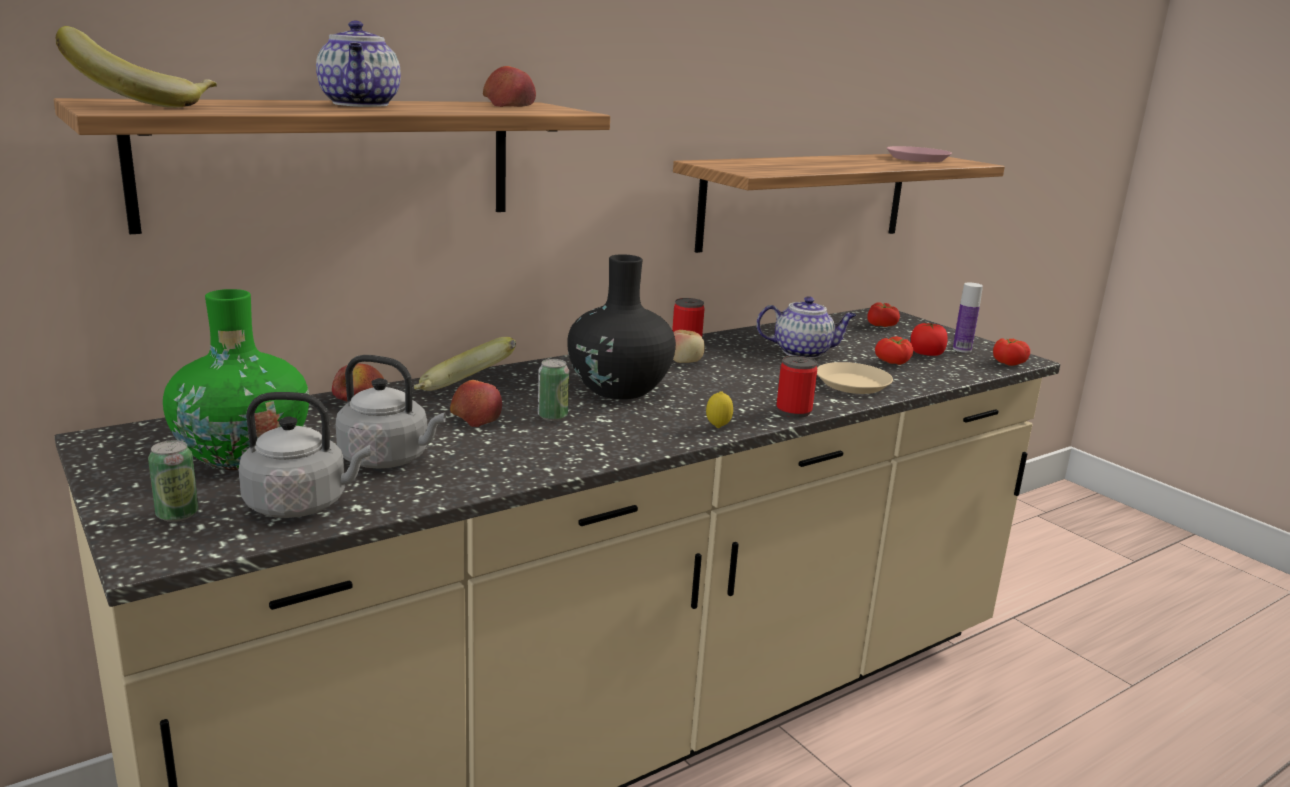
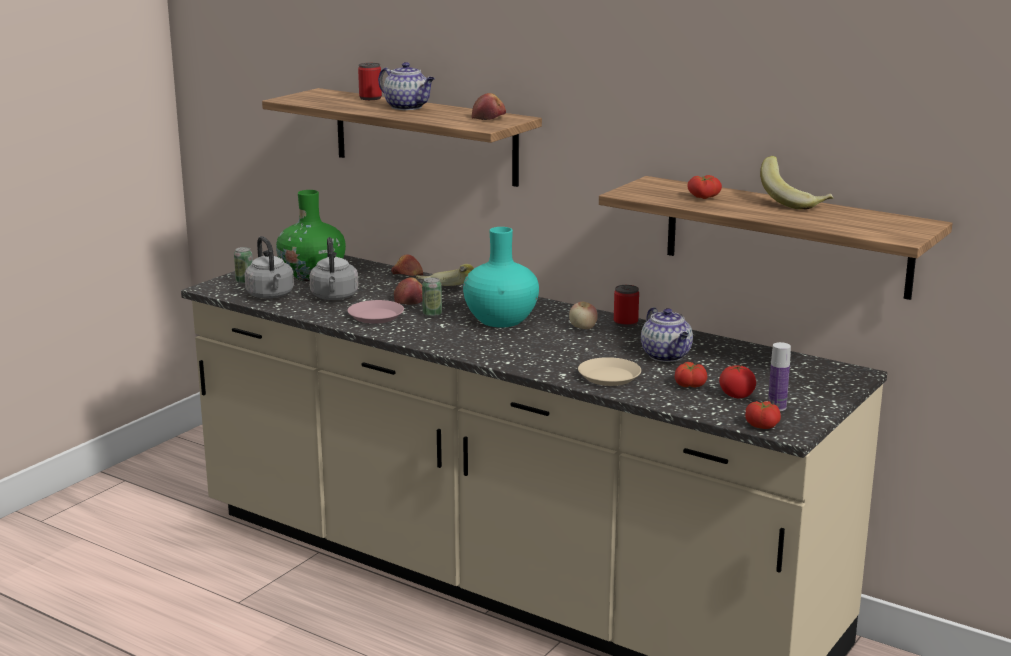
camera: 70 degrees right, 0 degrees up
banana [56,26,217,108] -> banana moved to [760,156,834,210]
teapot [316,20,401,107] -> teapot turned 105 degrees counterclockwise [378,62,435,110]
black vase [567,254,676,399] -> turquoise vase [463,227,539,328]
lemon [706,391,733,428] -> none
can [776,356,817,418] -> can moved to [358,63,382,100]
tomato [867,302,900,327] -> tomato moved to [687,175,722,199]
pink plate [887,146,952,162] -> pink plate moved to [347,300,404,324]

